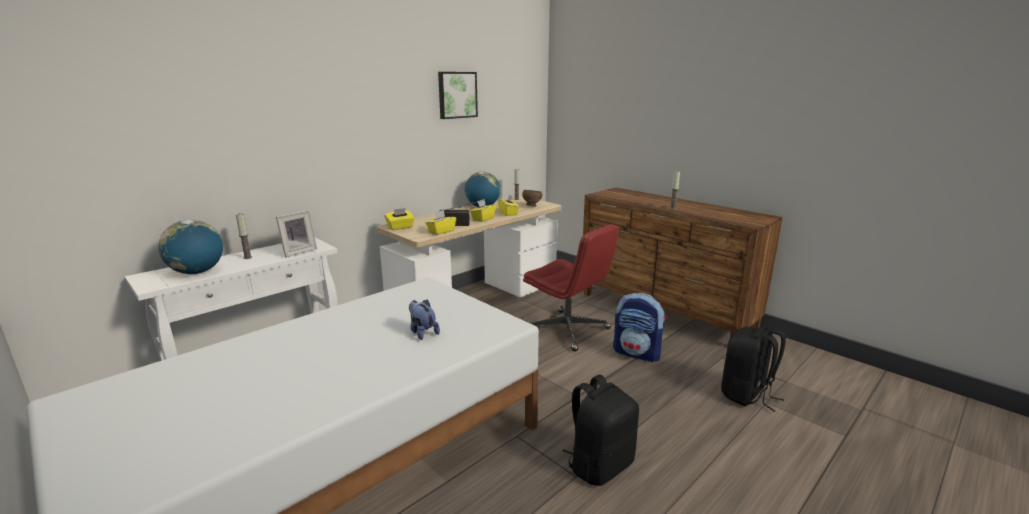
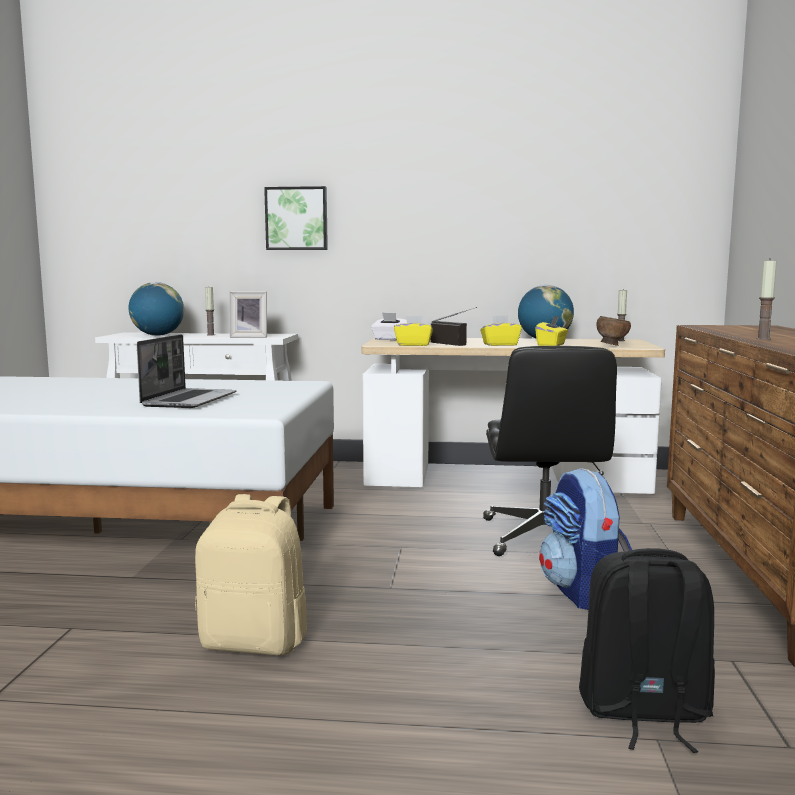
camera: 50 degrees right, 10 degrees down
yellow tissue box [385,208,415,230] -> white tissue box [371,312,407,340]
plush toy [409,299,440,340] -> laptop [137,334,237,408]
picture [438,72,478,119] -> picture moved to [264,186,328,250]
red office chair [523,224,619,352] -> black office chair [483,346,617,556]
black backpack [563,374,639,486] -> beige backpack [195,494,307,656]

